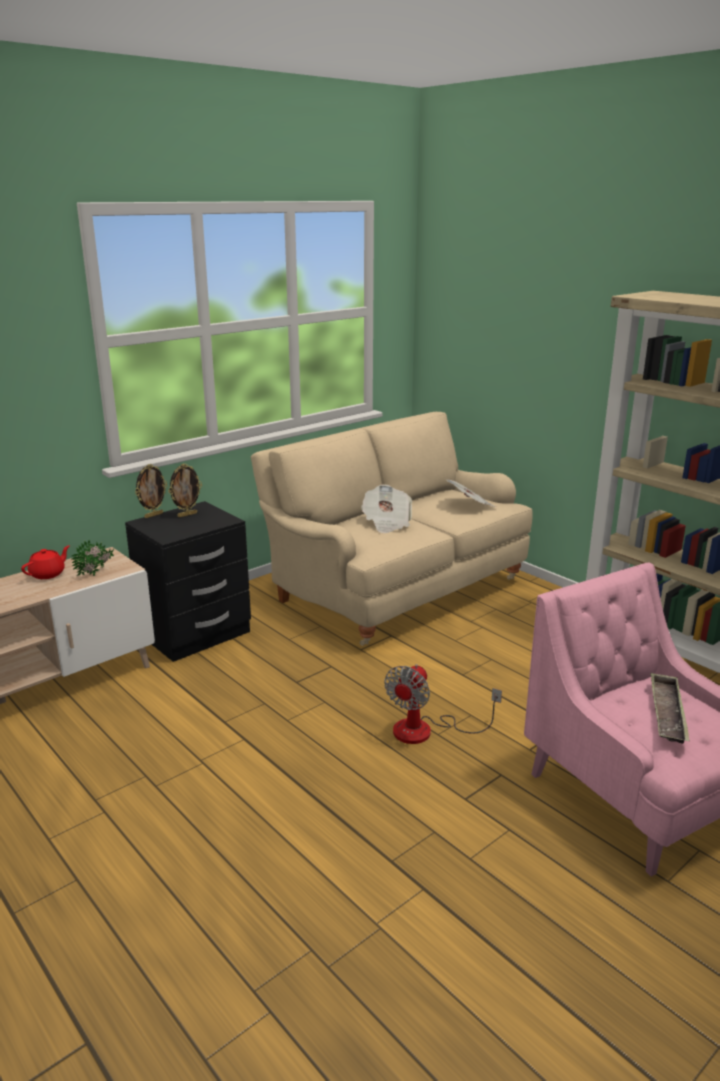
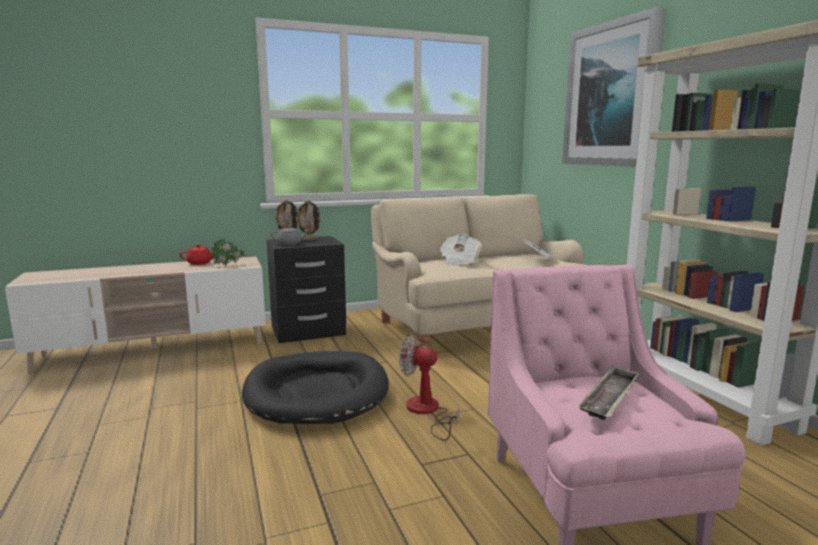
camera: 20 degrees right, 10 degrees down
fan [384,664,502,744] -> fan turned 60 degrees clockwise [399,335,459,440]
none -> black dog bed [242,351,389,424]
none -> grey teapot [271,225,309,245]
none -> picture [562,7,666,167]

